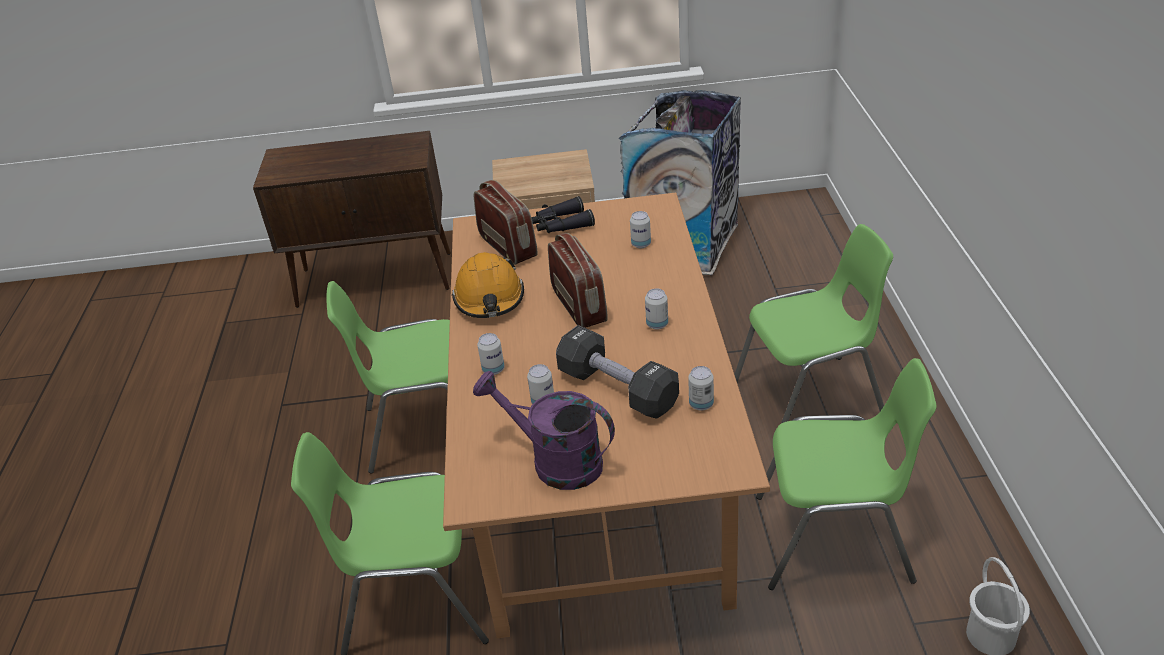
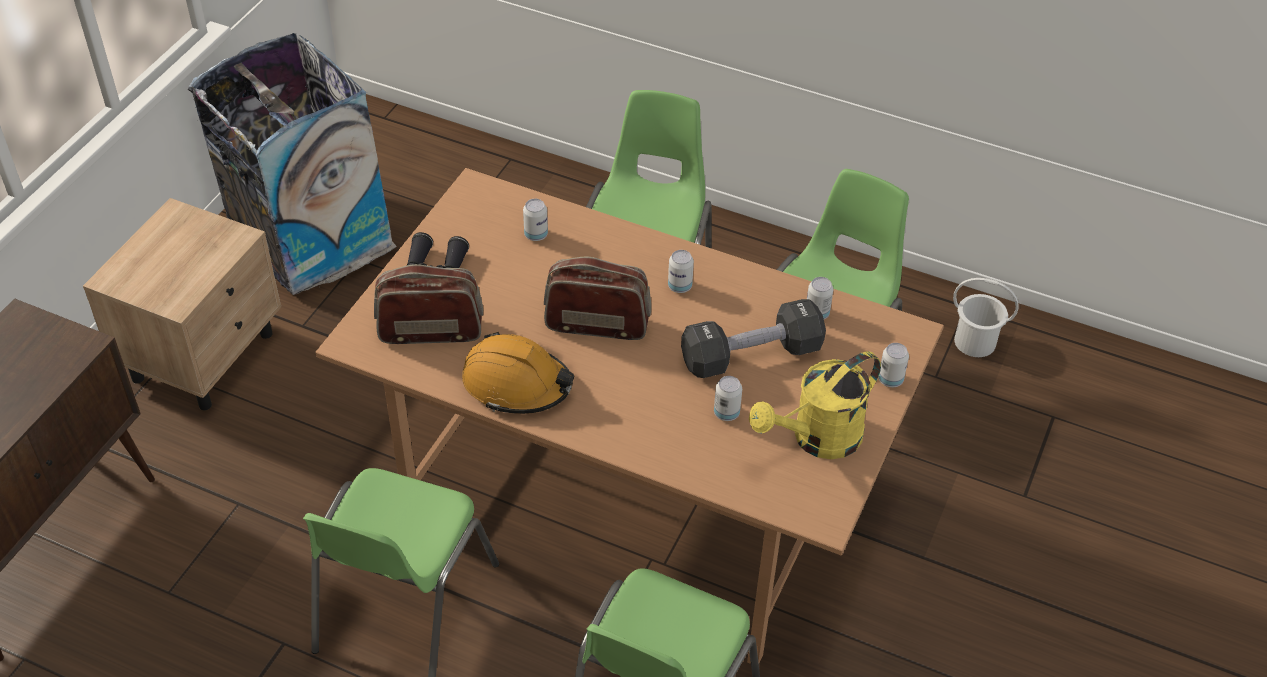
camera: 65 degrees left, 10 degrees up
purple watering can [473,371,615,490] -> yellow watering can [749,351,881,459]
can [477,333,505,375] -> can moved to [878,343,909,387]

